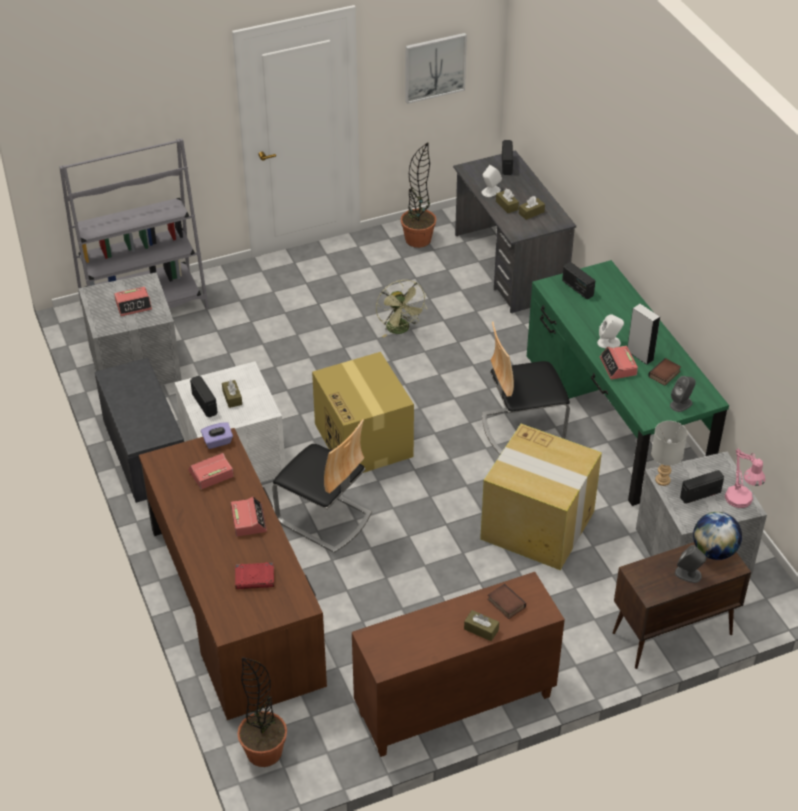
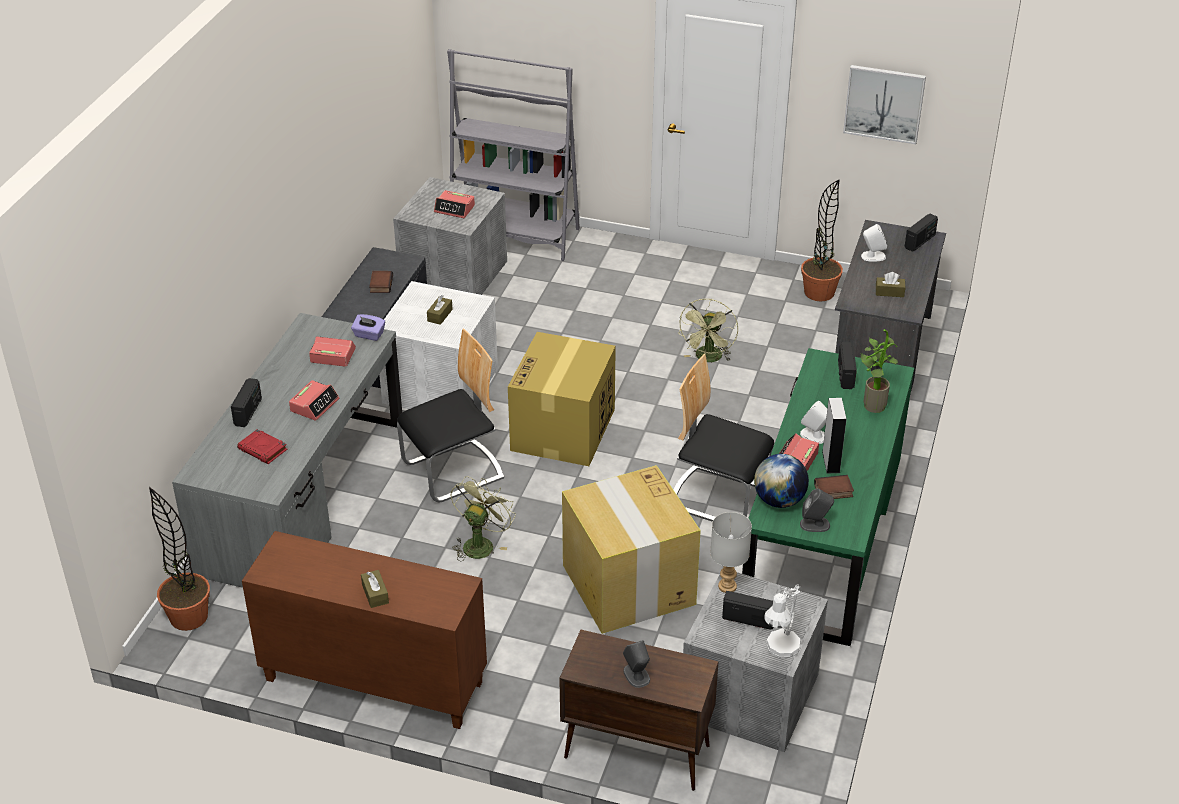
camera: 40 degrees right, 5 degrees down
brown desk [139,428,327,720] -> grey desk [172,313,402,588]
radio [190,376,218,417] -> radio moved to [231,378,262,427]
chair [272,419,372,553] -> chair turned 105 degrees counterclockwise [397,328,504,502]
book [487,584,526,619] -> book moved to [369,271,393,293]
brown tissue box [496,189,519,213] -> none
globe [693,512,742,560] -> globe moved to [754,454,809,508]
pink table lamp [725,449,765,508] -> white table lamp [764,584,801,658]
none -> green fan [451,476,516,562]
none -> potted plant [860,329,898,413]

